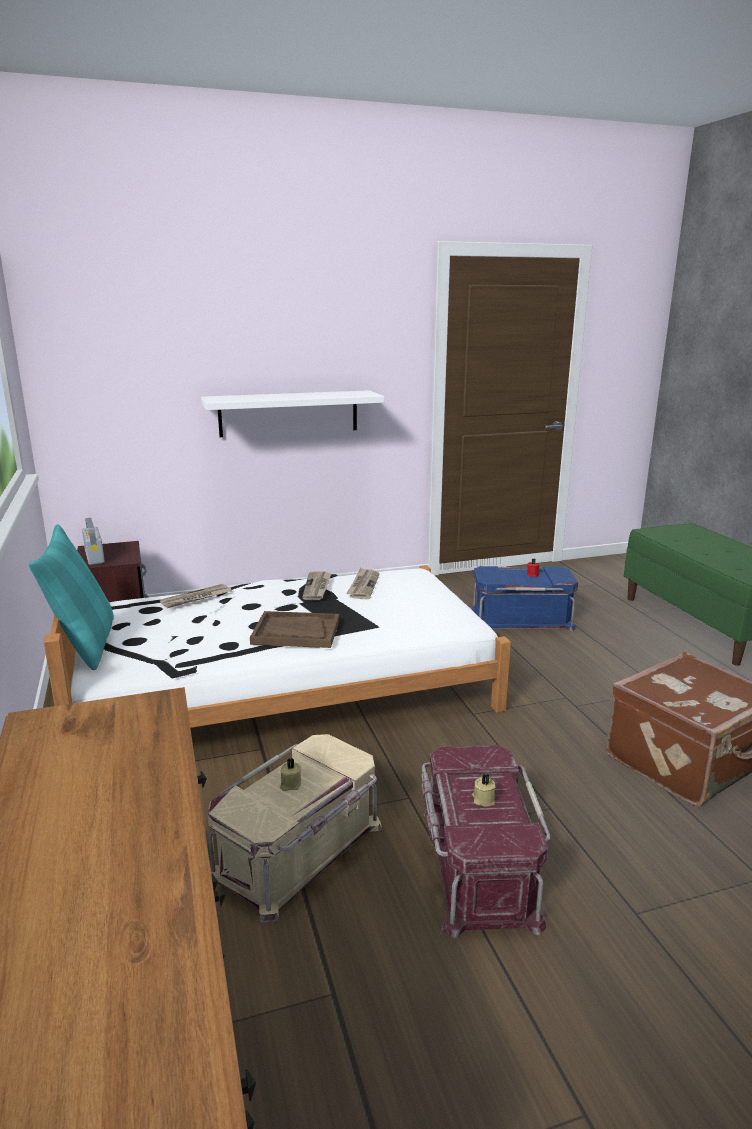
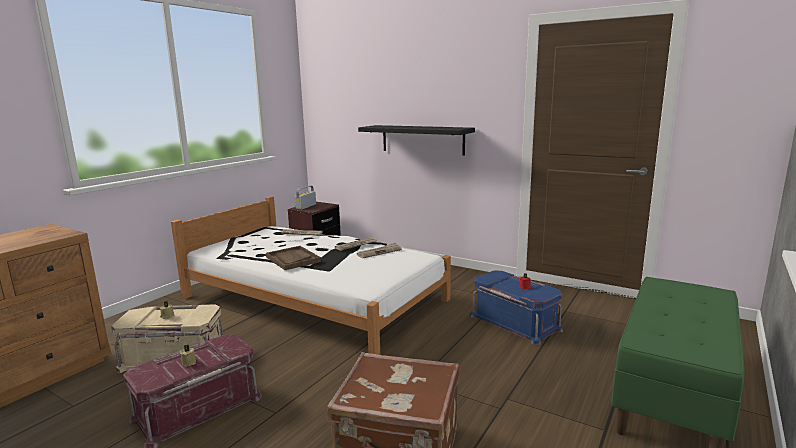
camera: 50 degrees right, 5 degrees down
turquoise pillow [29,524,114,670] -> none
white shelf [201,390,384,437] -> black shelf [358,125,475,156]

